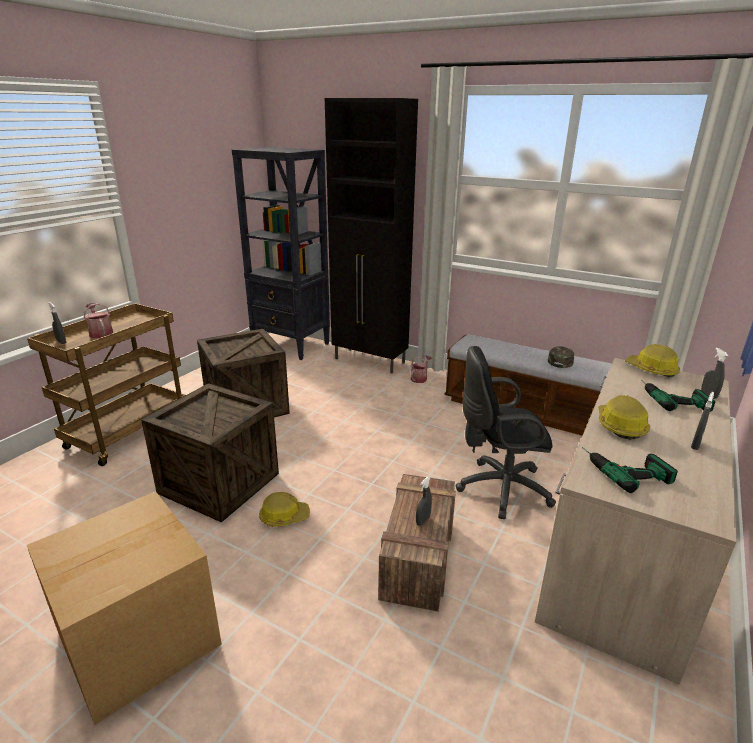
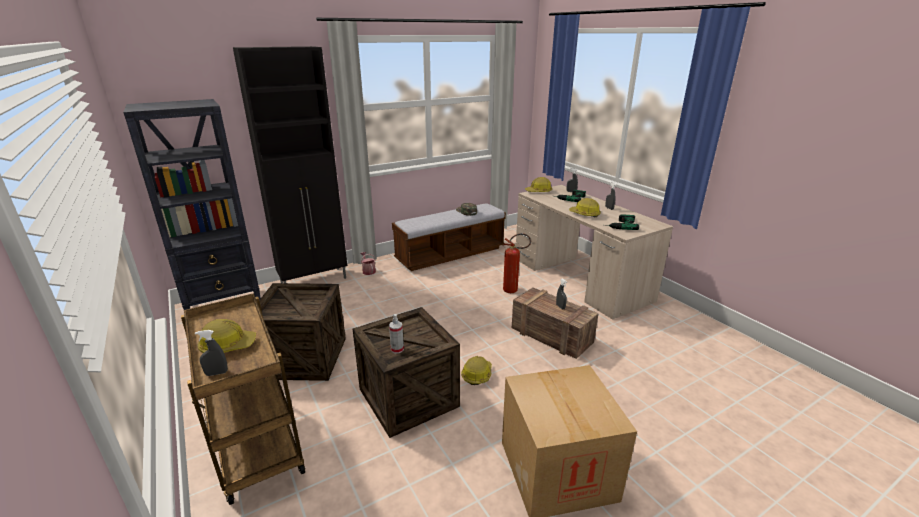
camera: 60 degrees left, 0 degrees up
watering can [84,303,113,339] -> hard hat [197,319,256,353]
black office chair [456,346,556,519] -> fire extinguisher [503,233,531,293]
none -> spray bottle [389,314,404,354]

